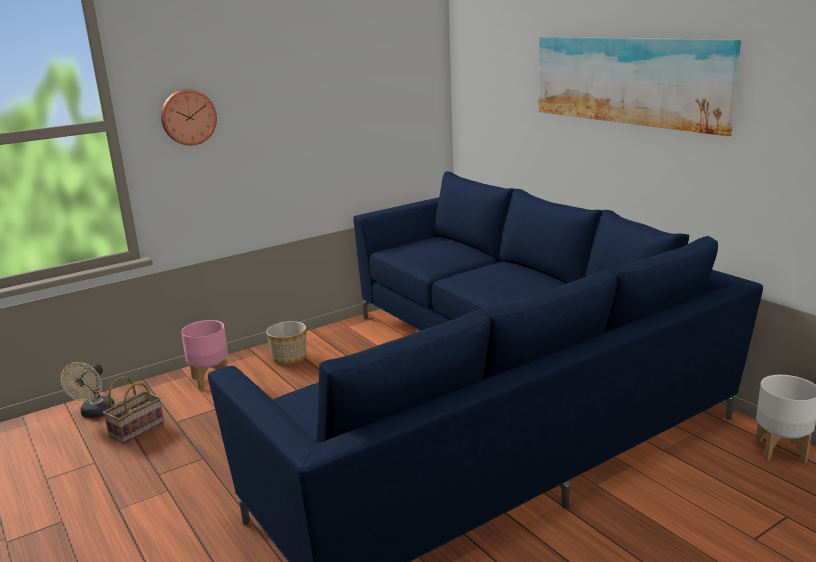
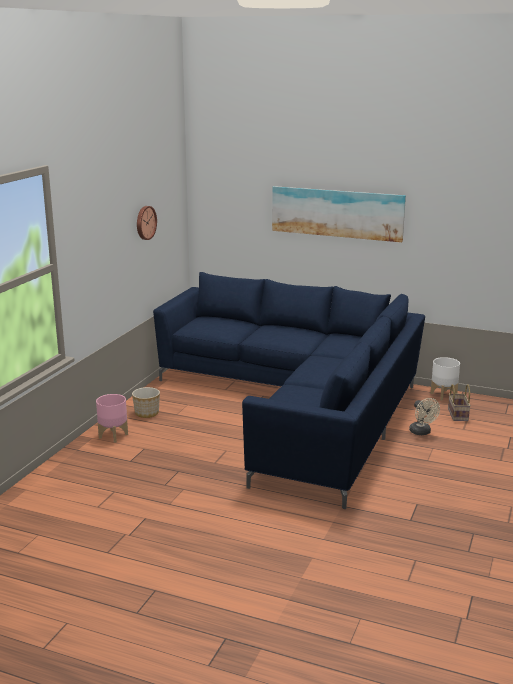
camera: 35 degrees left, 0 degrees up
beige fan [60,362,115,418] -> beige fan moved to [409,398,440,435]
basket [103,376,164,444] -> basket moved to [448,384,471,421]
wall clock [161,89,217,146] -> wall clock moved to [137,206,157,240]

